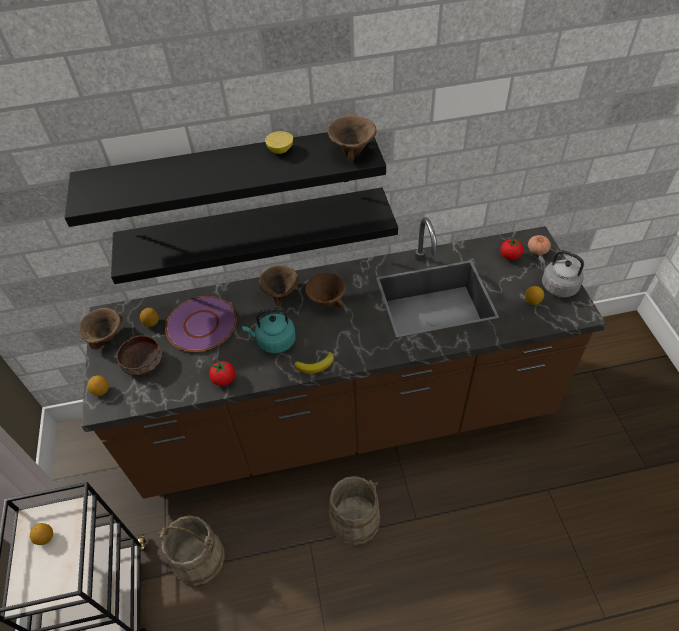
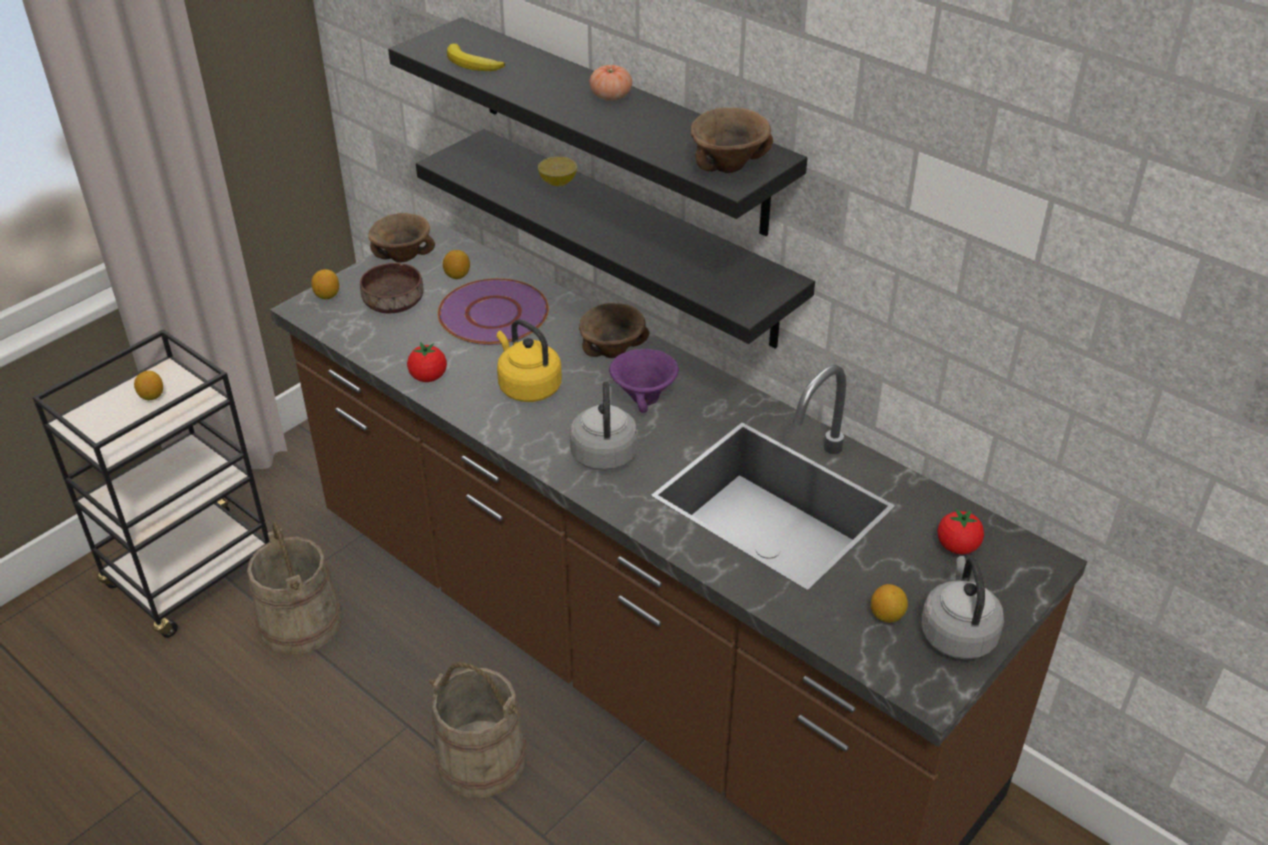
camera: 50 degrees right, 10 degrees down
turquoise kettle [242,308,296,354] -> yellow kettle [497,319,562,402]
lemon [265,131,293,154] -> lemon moved to [538,157,577,186]
banana [294,352,334,373] -> banana moved to [447,44,505,71]
brown bowl [305,273,346,308] -> purple bowl [609,349,679,413]
tomato [528,235,551,255] -> tomato moved to [589,65,632,101]
none -> grey kettle [570,382,638,471]

